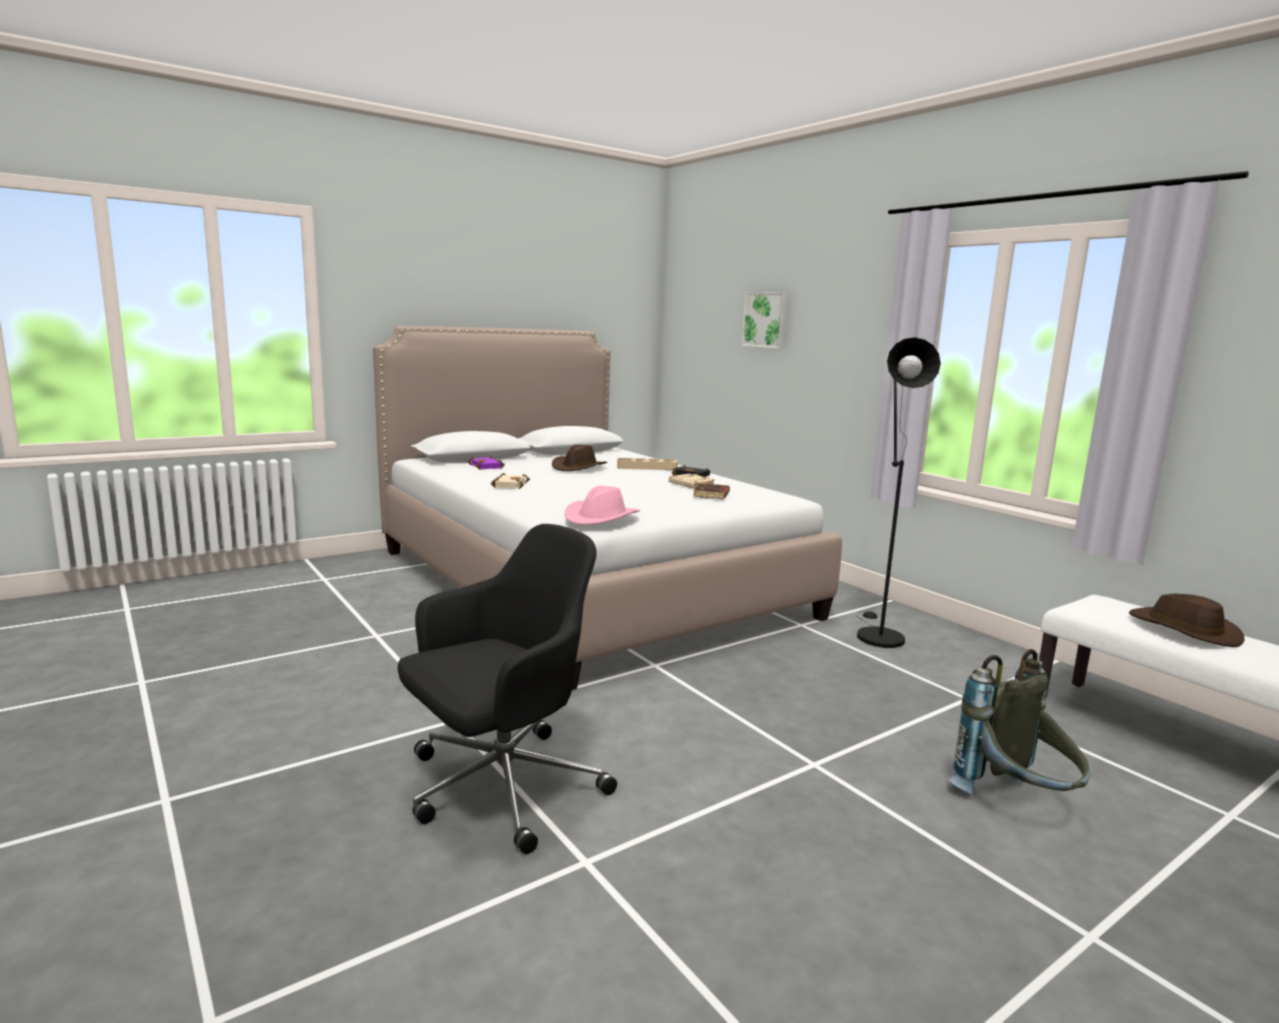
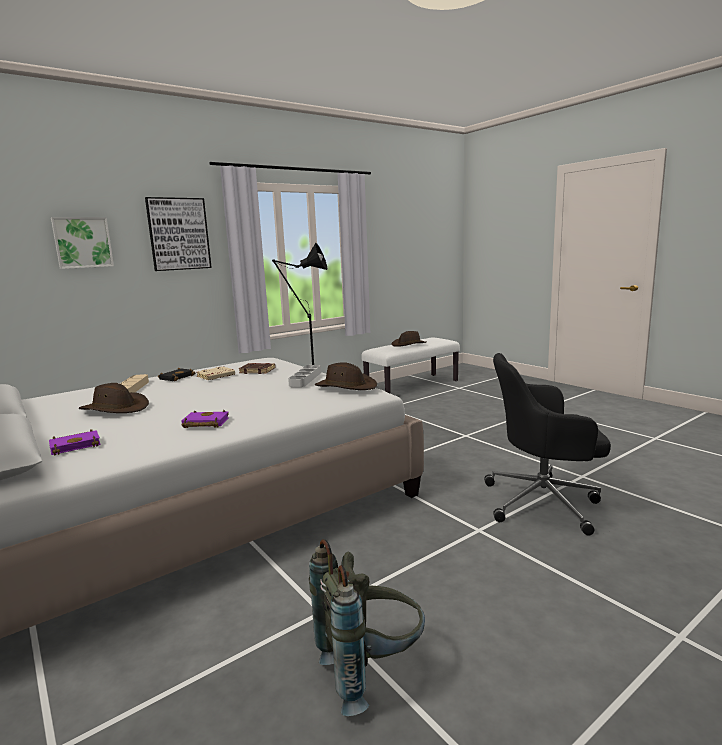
camera: 90 degrees left, 0 degrees up
black office chair [398,524,617,854] -> black office chair turned 45 degrees counterclockwise [484,353,611,536]
beige book [491,473,530,489] -> purple book [181,410,229,428]
pink hat [564,486,640,525] -> brown hat [315,362,377,390]
grey backpack [947,649,1090,795] -> grey backpack moved to [309,539,425,716]
none -> picture [145,197,212,271]
none -> grey tray [288,365,321,387]

